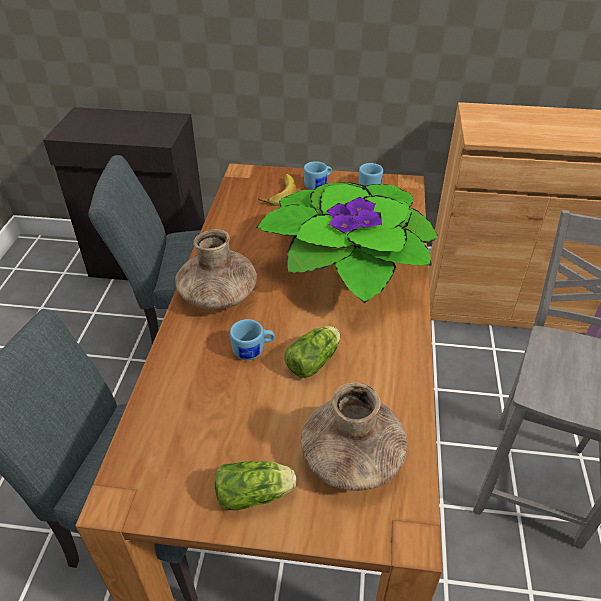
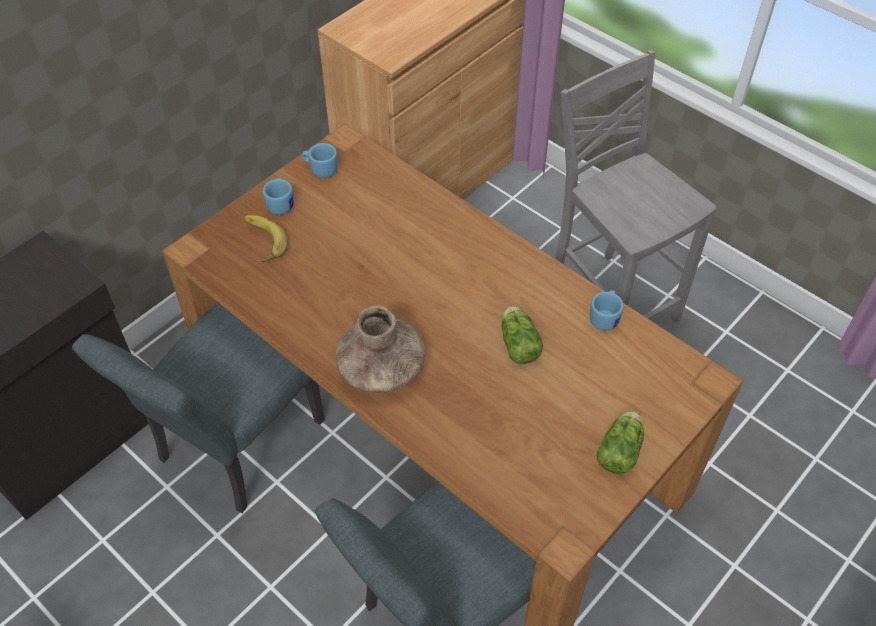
camera: 55 degrees left, 10 degrees up
blue mug [230,319,275,360] -> blue mug moved to [590,290,624,331]
potted plant [256,182,438,303] -> none
brown vase [301,382,408,491] -> none

